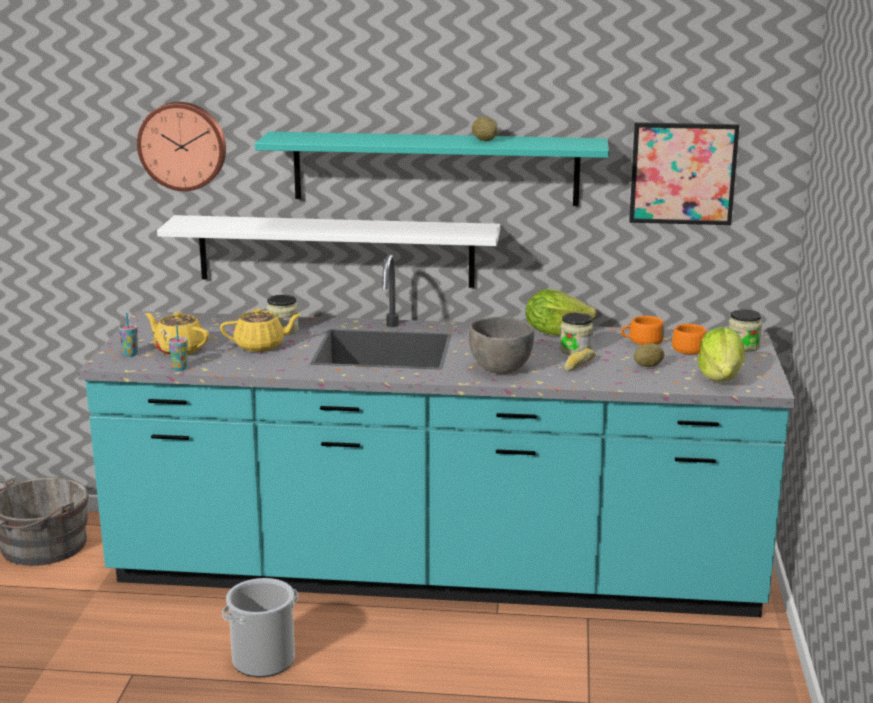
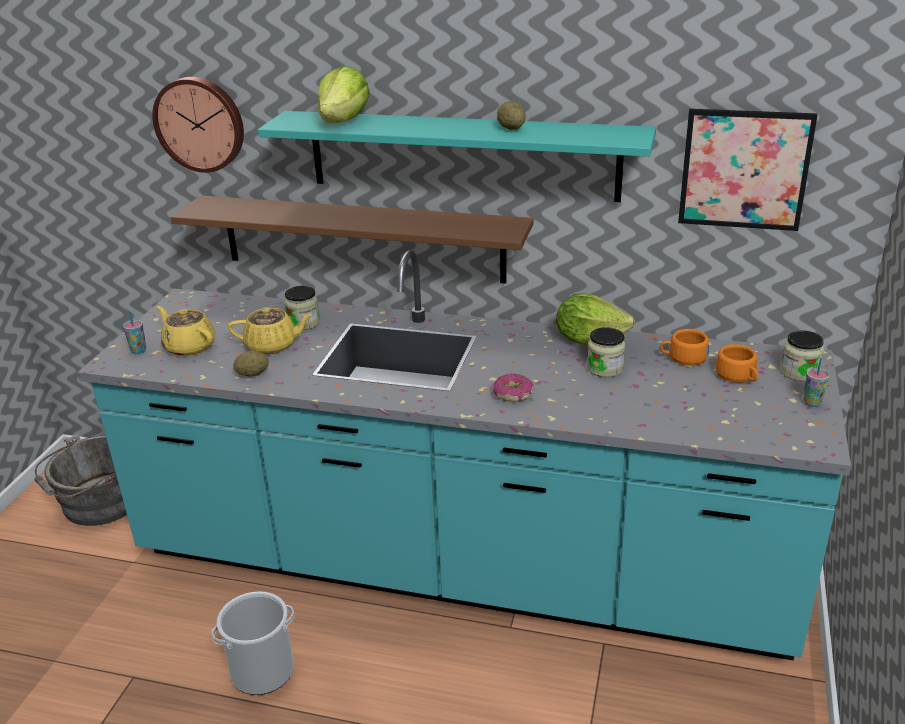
camera: 10 degrees right, 10 degrees up
white shelf [157,215,500,288] -> brown shelf [171,195,534,284]
cup [168,326,188,371] -> cup moved to [803,358,830,407]
grey bowl [469,317,534,374] -> donut [493,373,534,402]
bread [564,348,596,371] -> none
potato [634,343,665,367] -> potato moved to [233,351,269,376]
lettuce [698,327,745,381] -> lettuce moved to [318,66,370,123]

